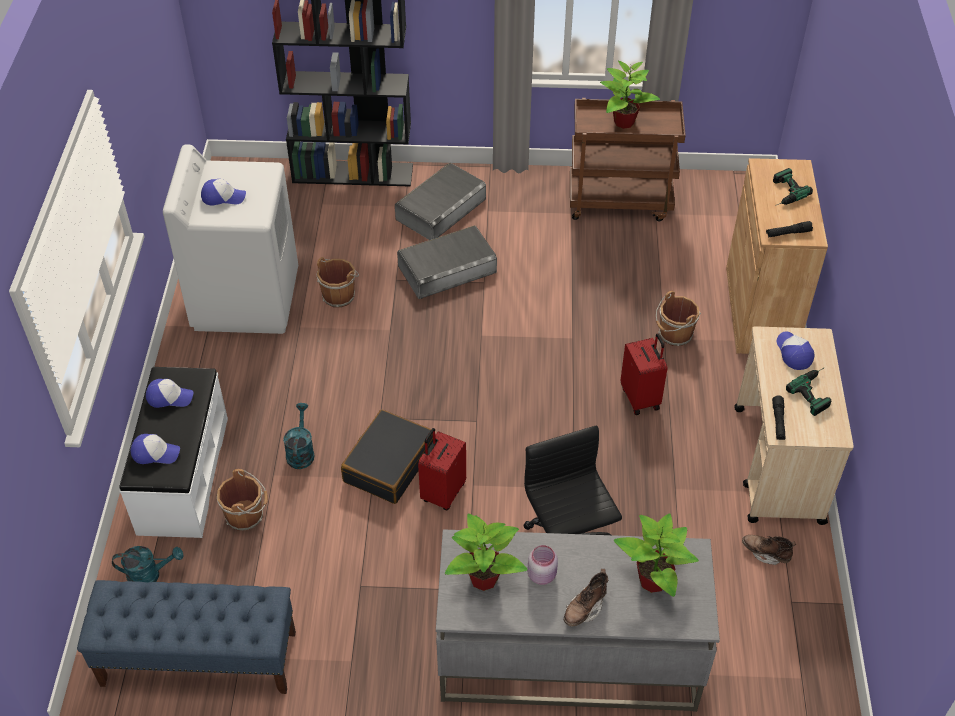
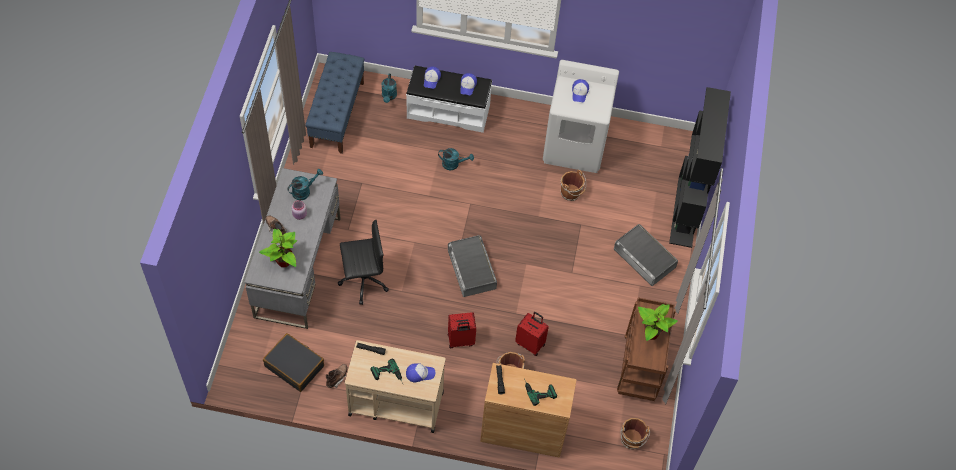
camera: 95 degrees right, 10 degrees up
brown bucket [217,469,268,531] -> brown bucket moved to [621,418,650,449]
black suitcase [341,410,433,504] -> black suitcase moved to [263,333,324,392]
grey storage box [397,225,497,299] -> grey storage box moved to [448,235,497,297]
red suitcase [418,428,466,510] -> red suitcase moved to [515,312,549,356]
potted plant [445,514,527,591] -> turquoise watering can [288,169,323,200]

